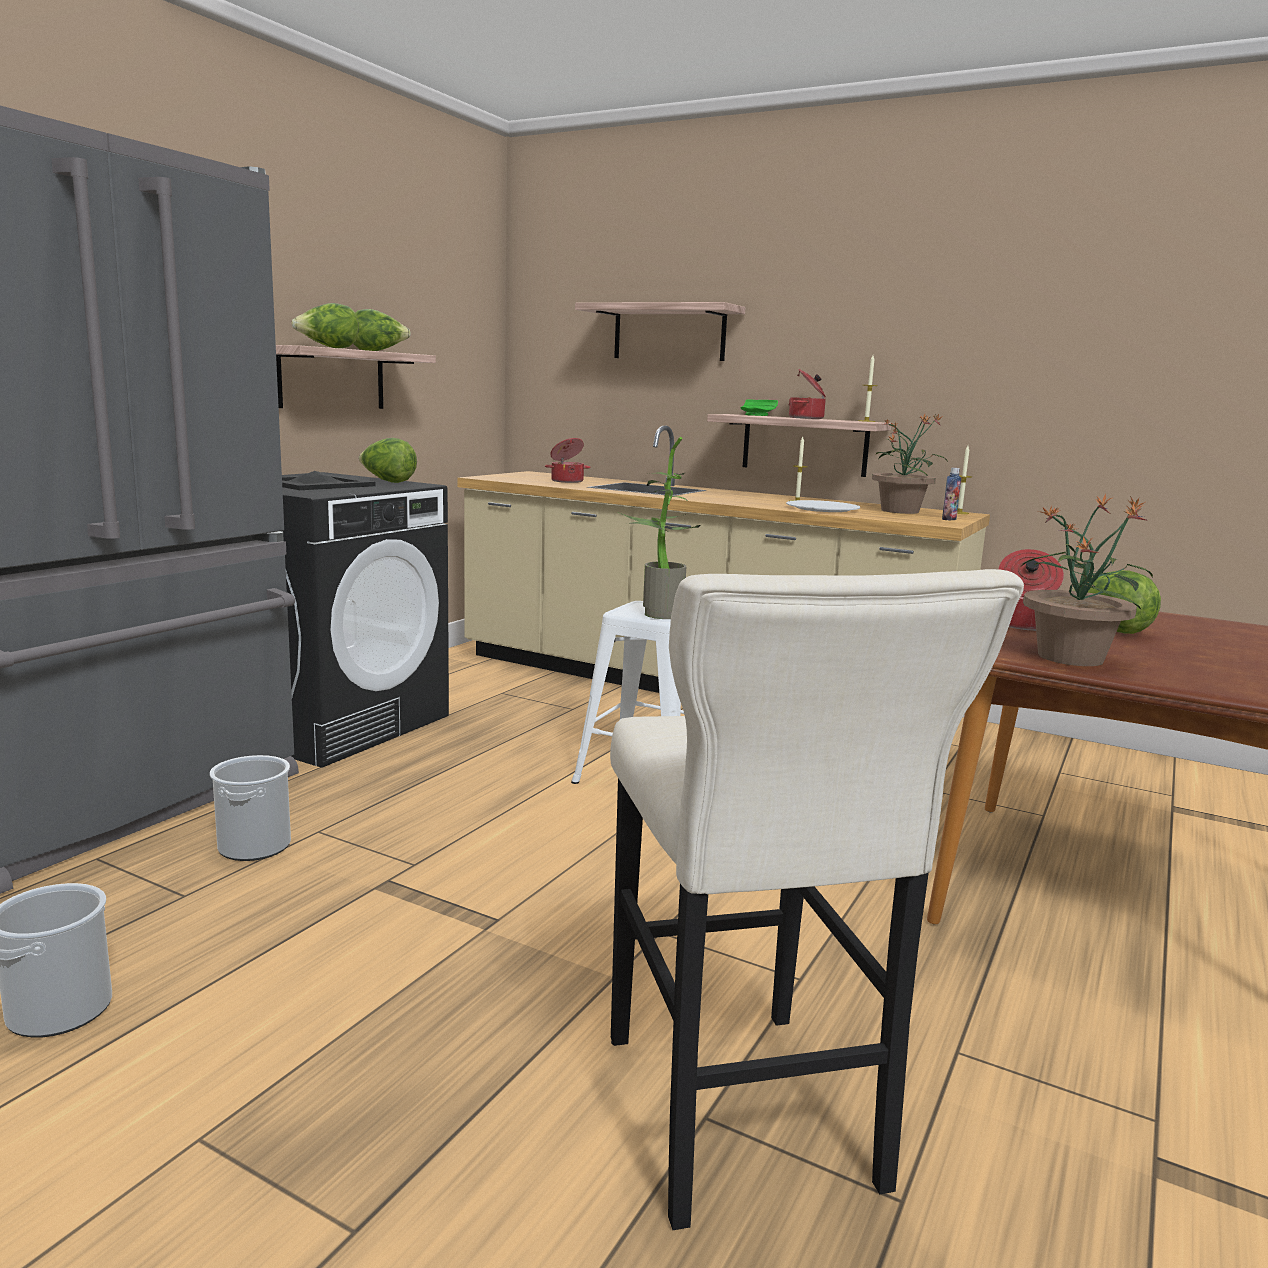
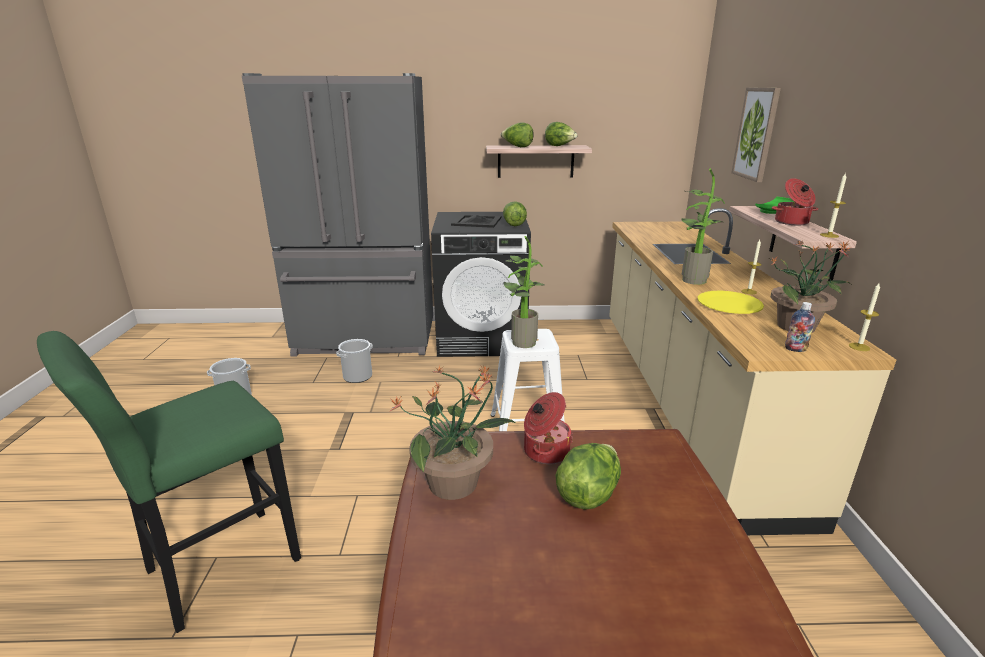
camera: 60 degrees right, 10 degrees up
cooking pot [545,438,591,483] -> none
shelf [575,302,745,361] -> picture [732,88,781,182]
beige stool [610,569,1024,1230] -> green stool [37,331,301,633]
white plate [786,500,860,512] -> yellow plate [698,291,764,314]
none -> potted plant [681,168,725,285]

